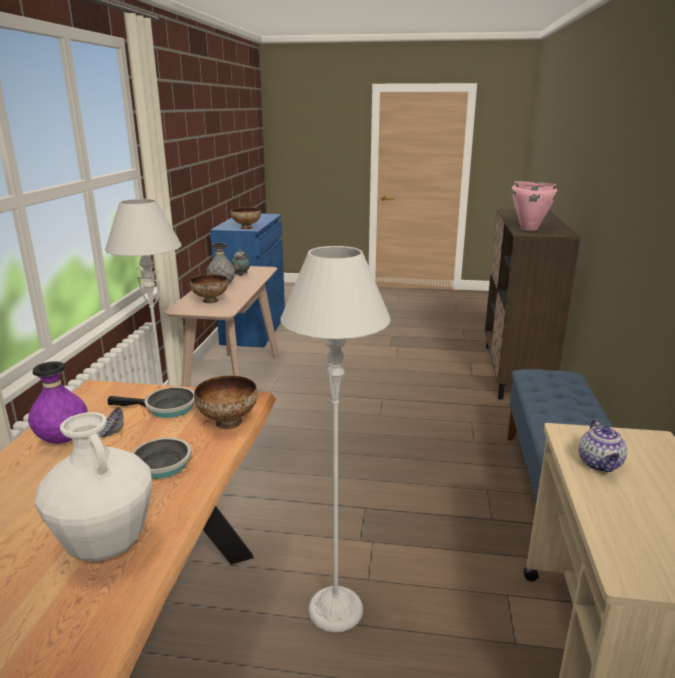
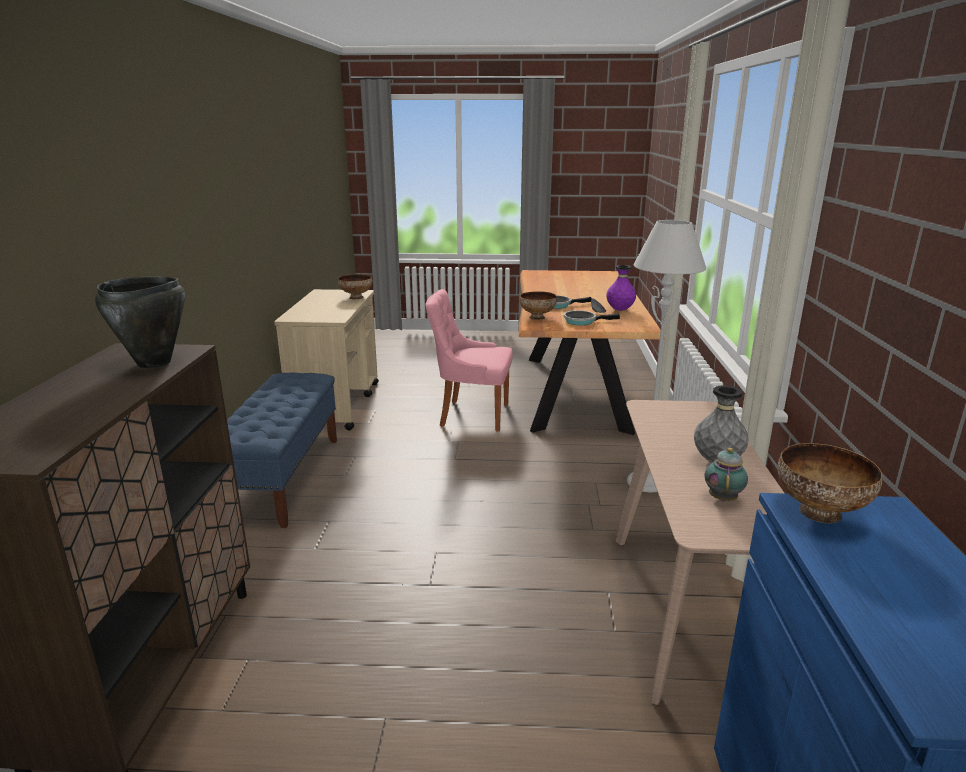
camera: 175 degrees right, 0 degrees up
white vase [35,412,152,561] -> none
bowl [190,274,228,303] -> bowl moved to [338,274,372,299]
grey floor lamp [280,246,391,632] -> pink chair [425,289,513,432]
pink cooking pot [512,181,557,230] -> black cooking pot [95,277,185,368]
teapot [579,420,627,472] -> none

